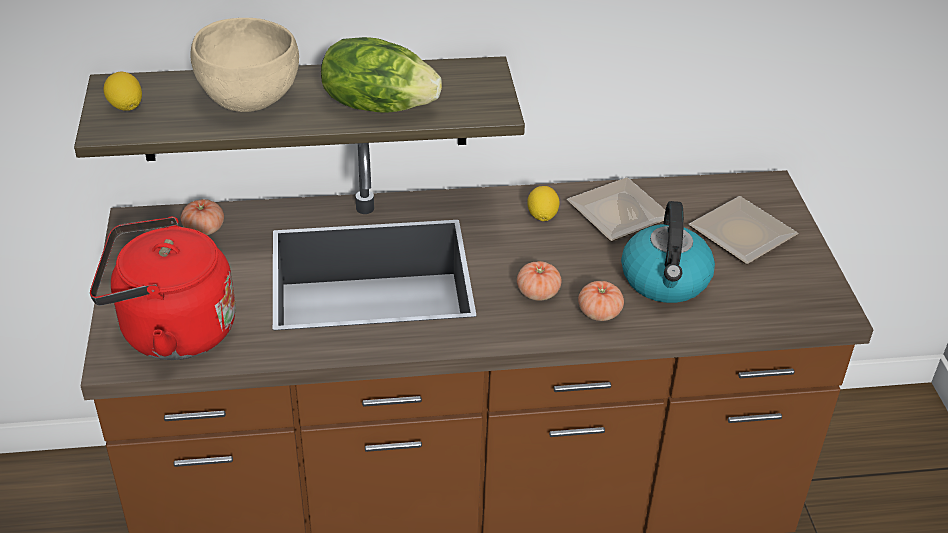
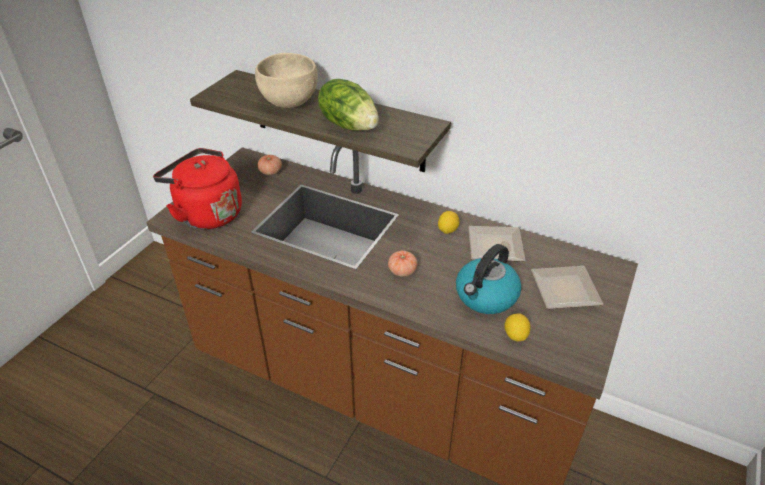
camera: 35 degrees right, 0 degrees up
lemon [103,72,142,111] -> lemon moved to [504,313,531,341]
tomato [578,281,624,321] -> none

